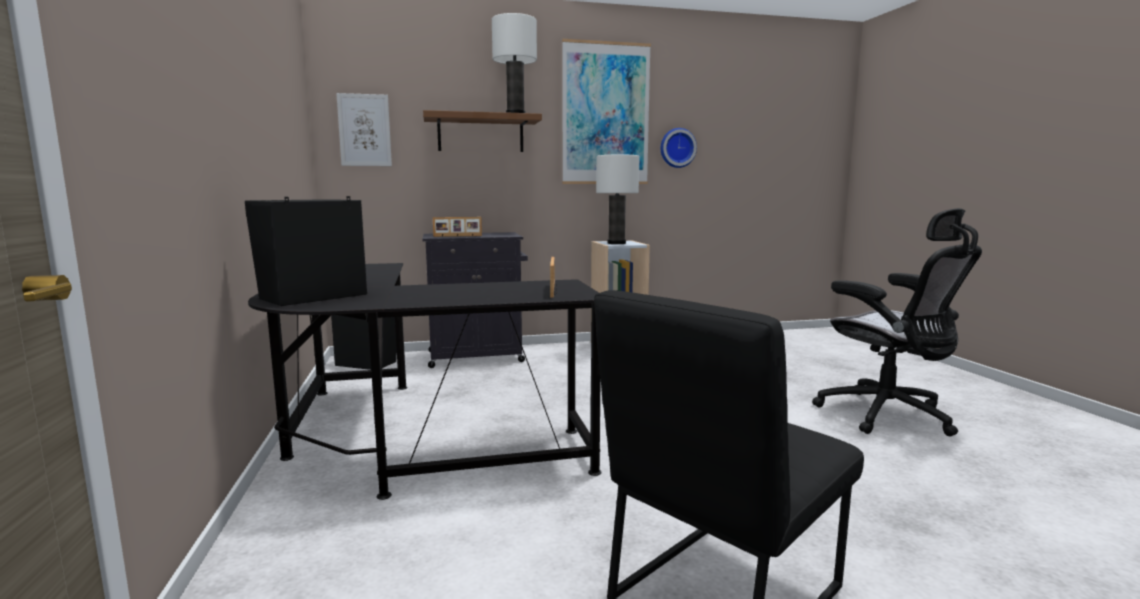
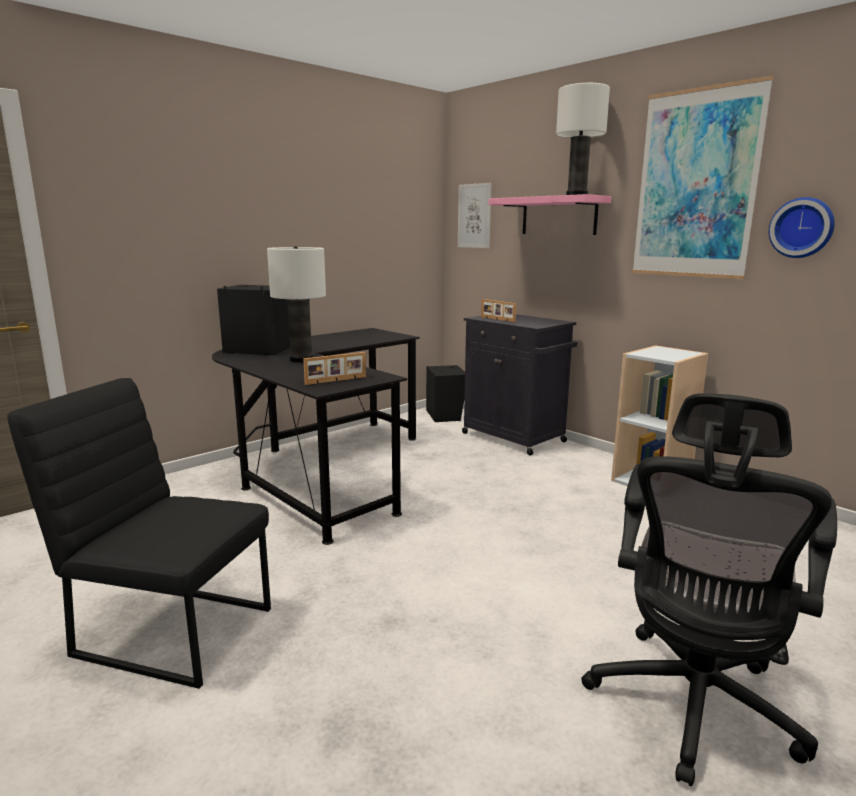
camera: 60 degrees right, 5 degrees up
brown shelf [423,110,542,152] -> pink shelf [489,194,611,235]
white table lamp [596,154,640,244] -> white table lamp moved to [267,246,326,363]

